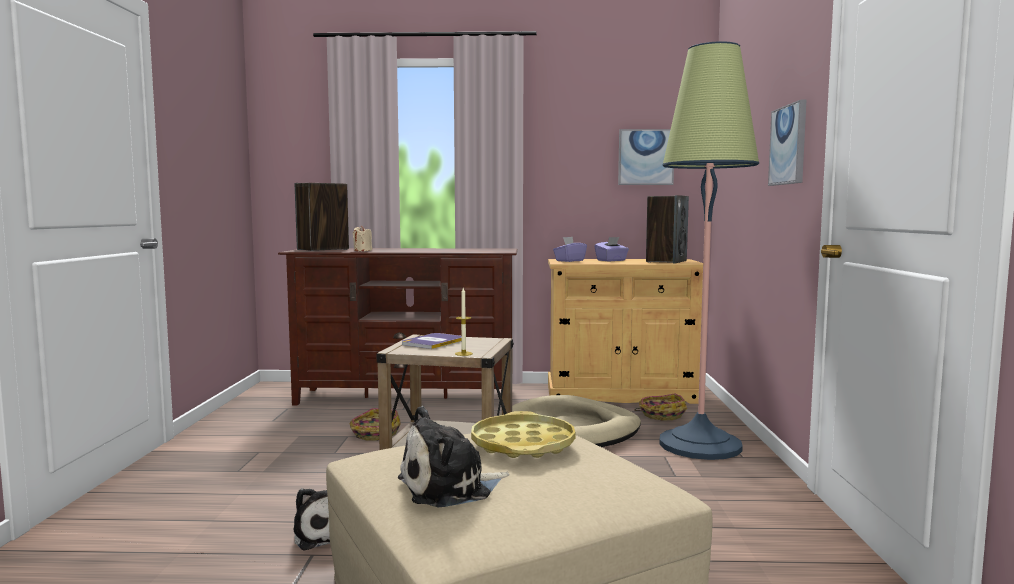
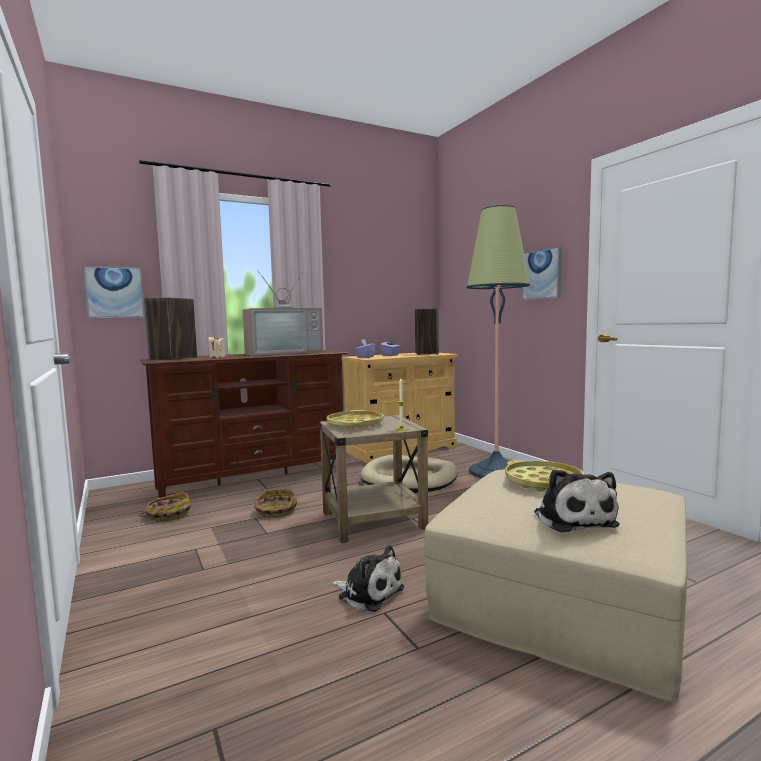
camera: 30 degrees left, 0 degrees up
plush toy [398,406,509,507] -> plush toy turned 45 degrees counterclockwise [534,469,620,532]
book [402,333,461,349] -> yellow tray [327,410,384,429]
picture [618,129,674,185] -> picture moved to [83,266,145,319]
basket [634,393,687,421] -> basket moved to [139,492,192,521]
none -> television [242,270,323,356]

